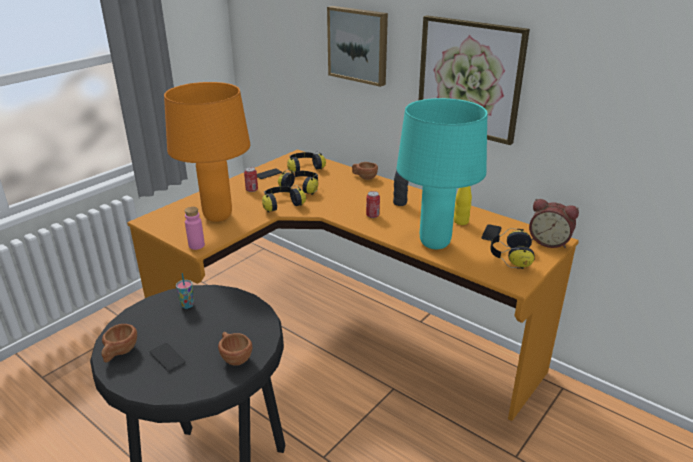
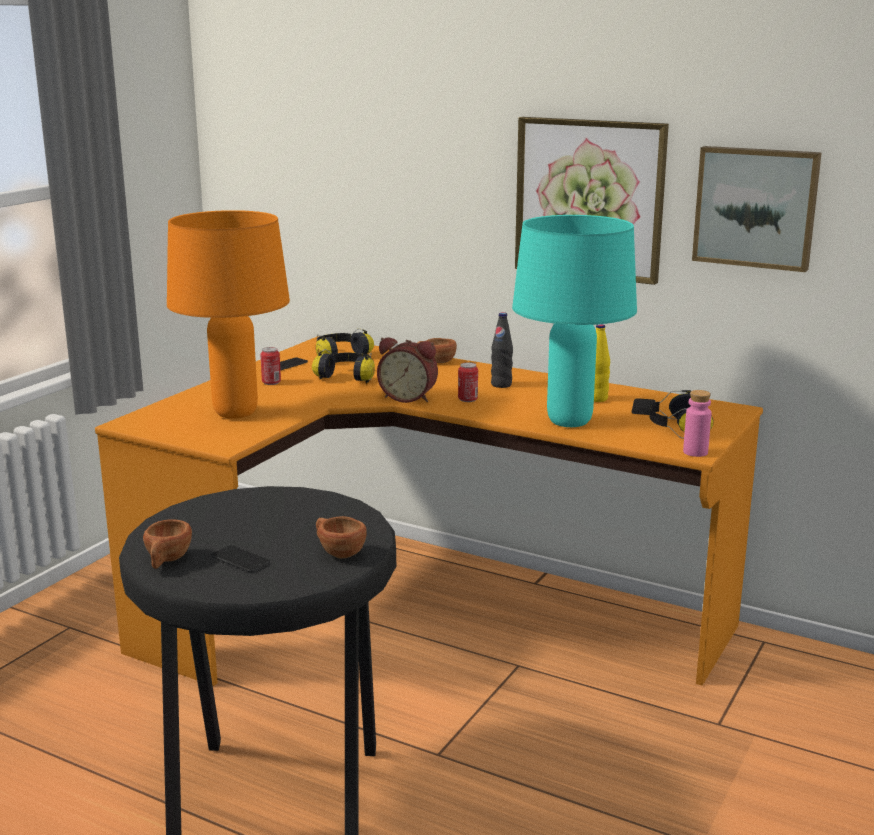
camera: 10 degrees left, 10 degrees down
cup [176,273,194,309] -> none
pink bottle [185,207,205,250] -> pink bottle moved to [683,390,712,457]
headphones [262,185,306,213] -> none
picture [327,6,388,87] -> picture moved to [692,146,822,272]
alarm clock [529,199,579,248] -> alarm clock moved to [377,337,438,403]

